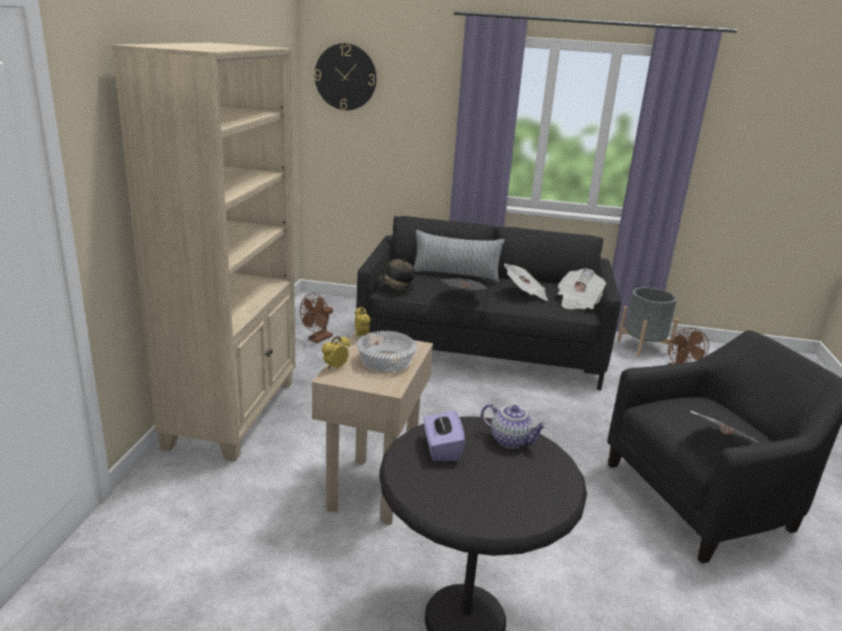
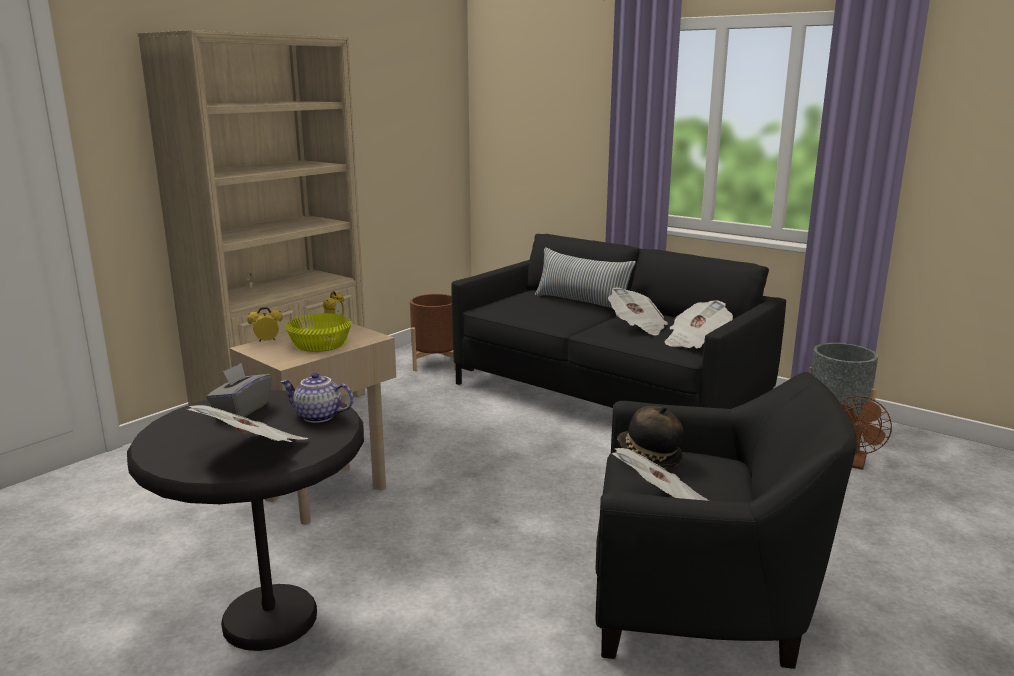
camera: 30 degrees right, 5 degrees down
brown fan [300,293,333,343] -> brown planter [410,294,456,371]
wall clock [314,43,377,110] -> none
white bowl [357,331,417,372] -> yellow bowl [285,313,352,352]
hat [379,258,415,291] -> hat moved to [617,406,684,468]
purple tissue box [424,407,465,461] -> grey tissue box [206,363,272,417]
newspaper [440,278,488,290] -> newspaper moved to [187,405,308,442]
teapot [481,404,547,449] -> teapot turned 135 degrees clockwise [280,373,354,423]

